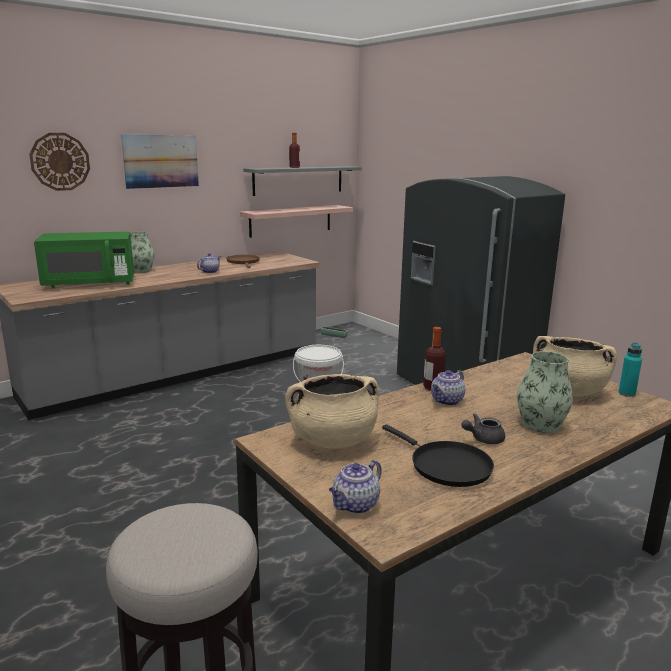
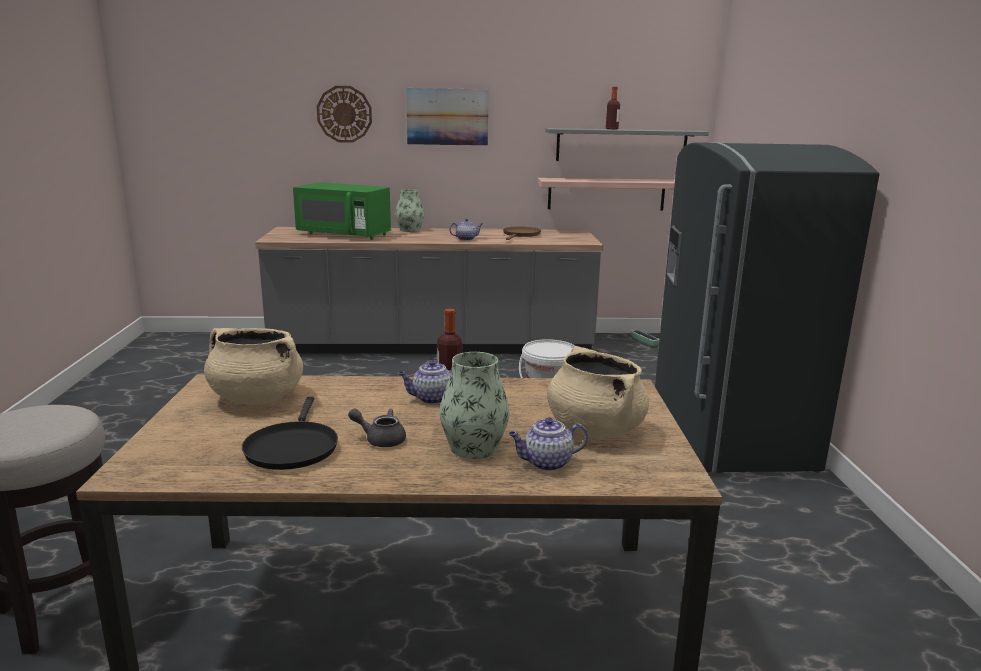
camera: 35 degrees right, 0 degrees up
teapot [329,460,381,514] -> teapot moved to [509,417,588,471]
turquoise bottle [619,343,642,397] -> none

